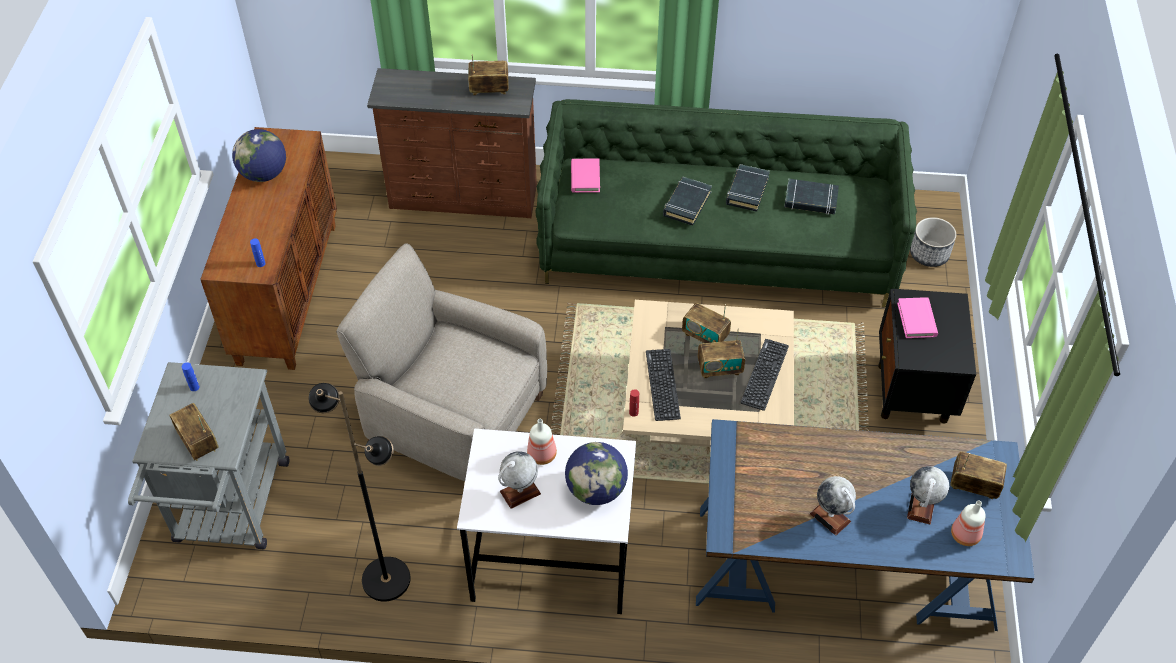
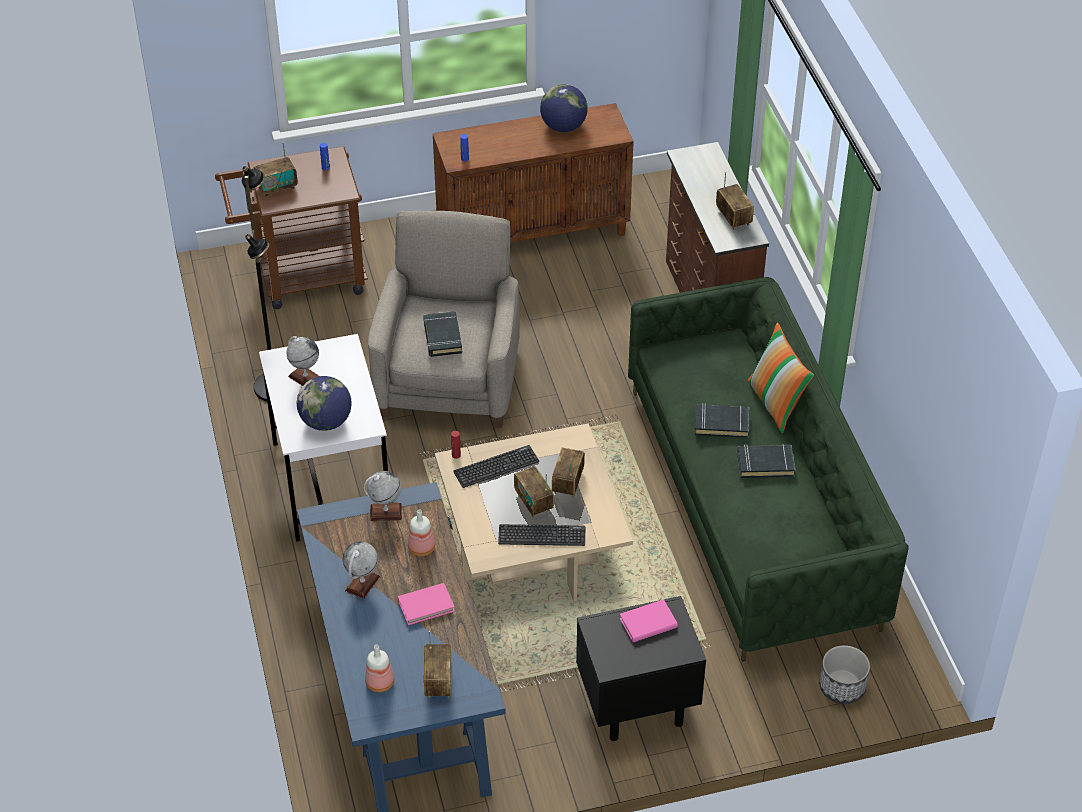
camera: 70 degrees right, 5 degrees down
grey cart [128,362,290,549] -> brown cart [215,146,368,309]
radio [169,403,218,461] -> radio turned 150 degrees counterclockwise [253,142,298,197]
bottle [527,419,557,465] -> bottle moved to [408,509,435,556]
pink book [571,158,600,193] -> pink book moved to [397,583,455,625]
black book [784,179,839,215] -> black book moved to [423,311,462,357]
globe [907,466,949,525] -> globe moved to [364,471,402,521]
none -> pillow [748,323,814,433]

